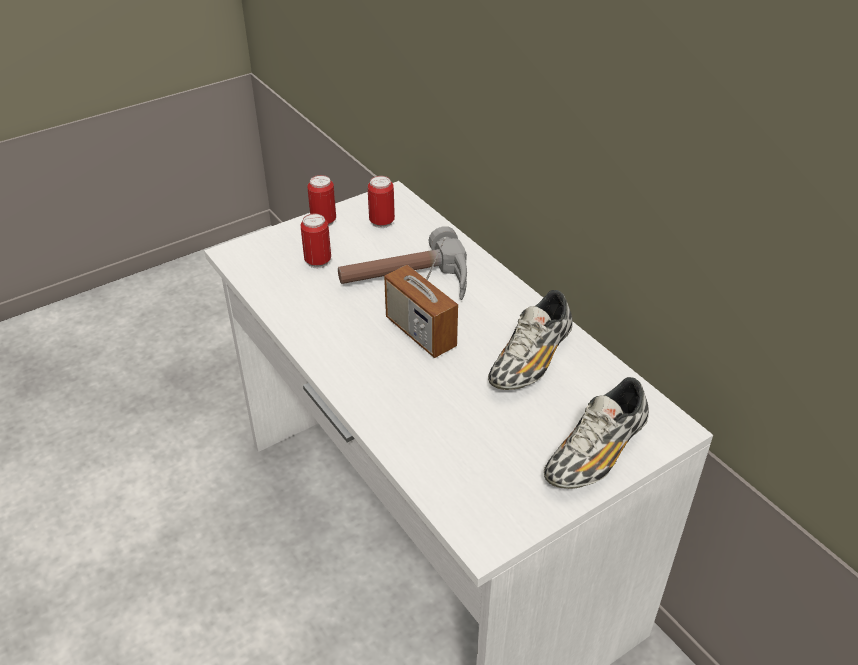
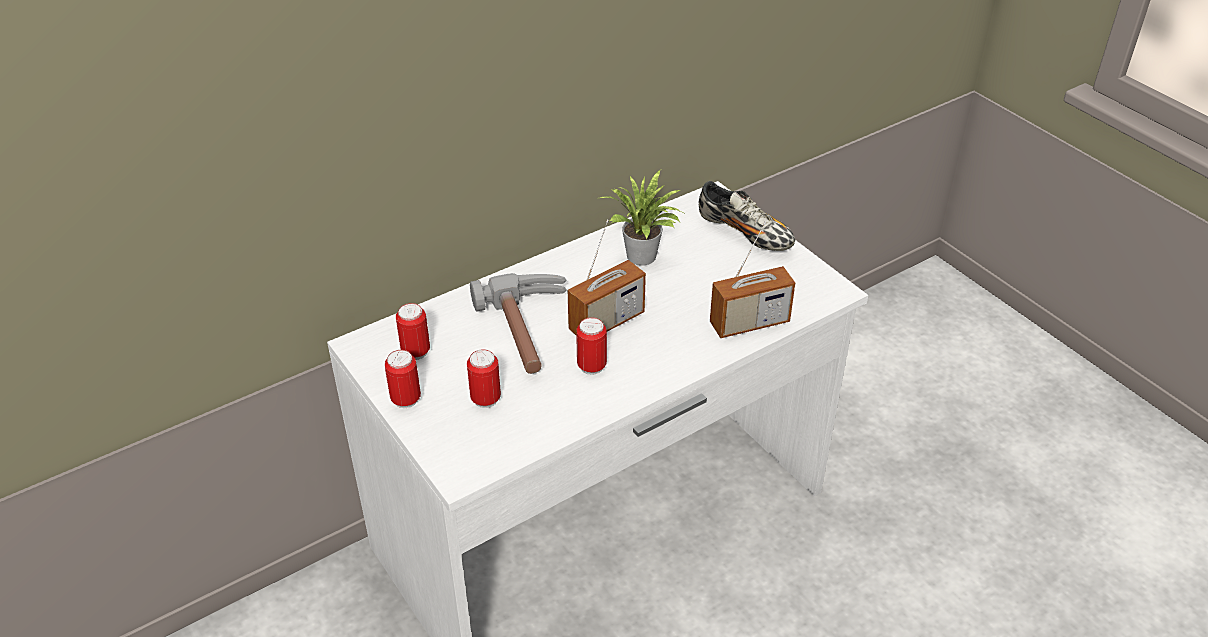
camera: 90 degrees left, 0 degrees up
shoe [488,290,573,390] -> potted plant [600,170,684,266]
none -> can [576,317,607,375]
none -> radio [710,221,795,338]

